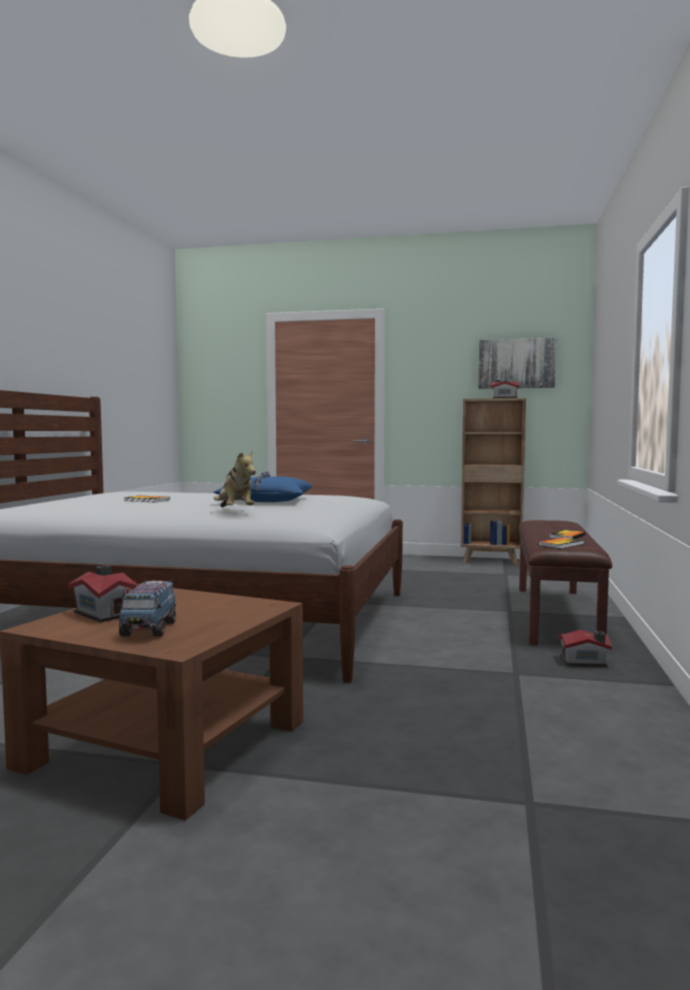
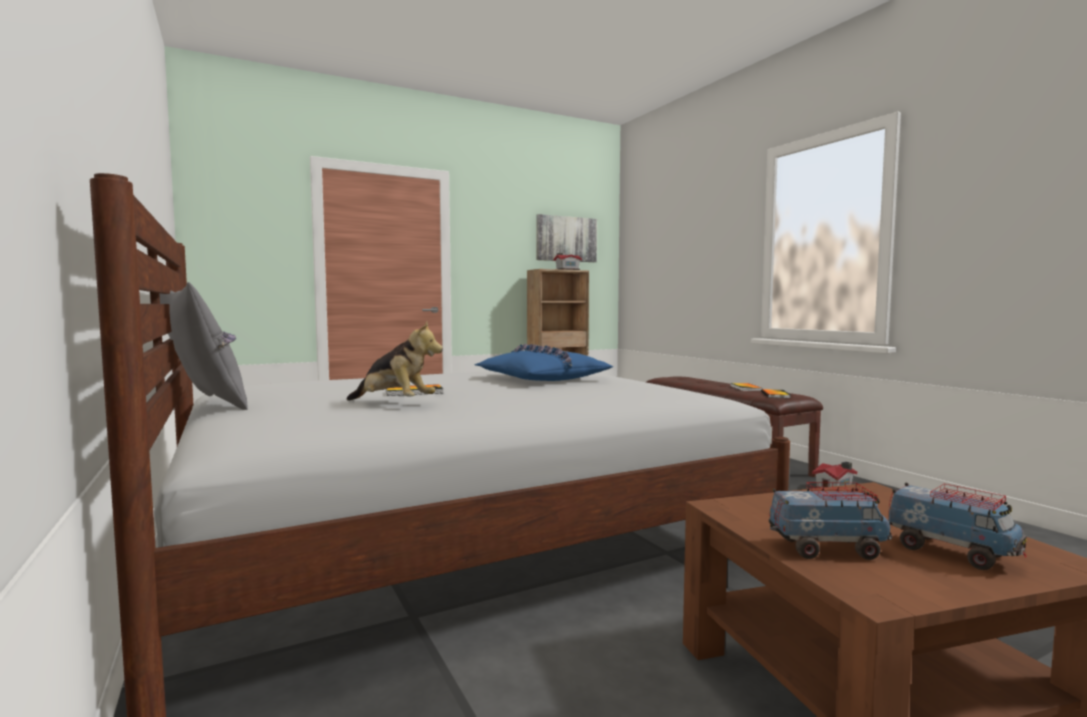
camera: 40 degrees left, 0 degrees up
toy house [68,565,138,622] -> toy truck [769,482,892,560]
plush toy [214,450,256,507] -> plush toy moved to [347,321,443,401]
none -> grey pillow [159,282,248,410]

